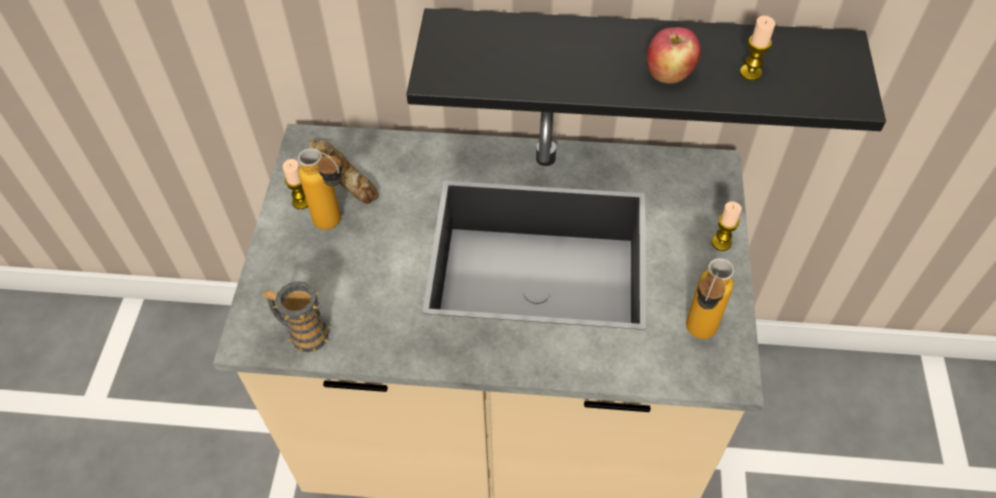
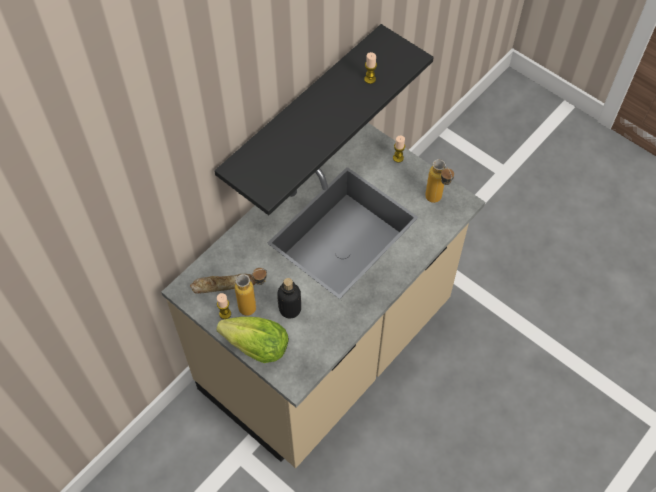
camera: 55 degrees left, 5 degrees up
mug [262,281,331,353] -> none
apple [647,27,701,84] -> none
none -> lettuce [216,317,289,363]
none -> bottle [277,278,301,318]

